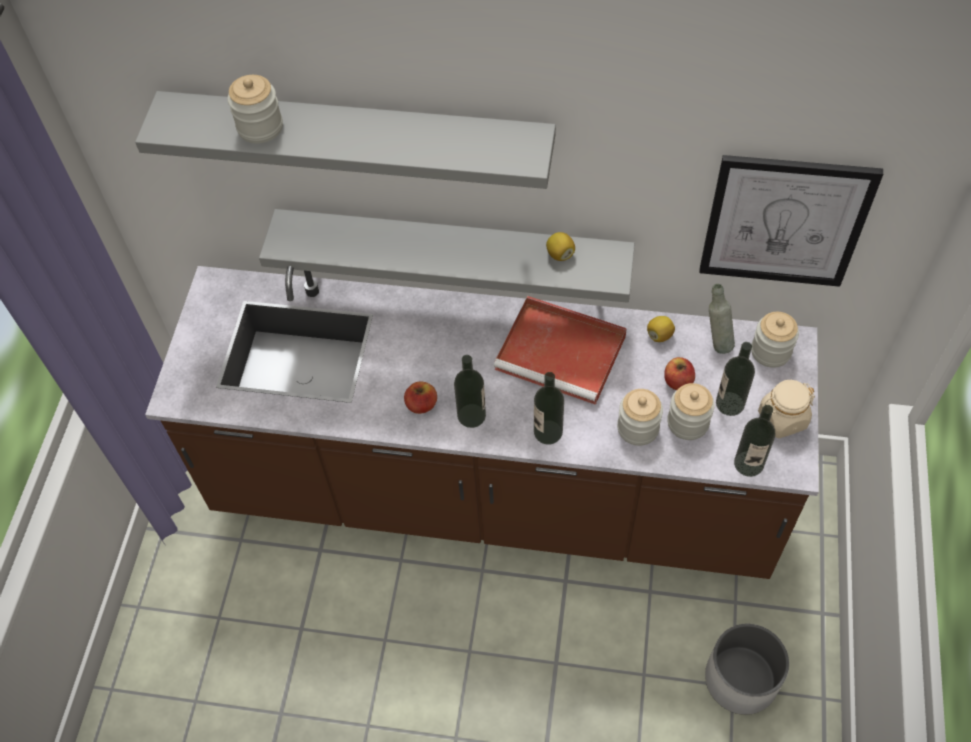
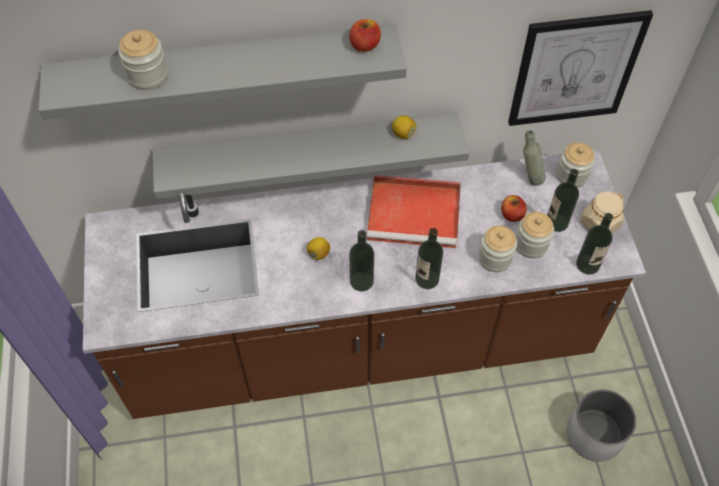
camera: 20 degrees left, 0 degrees up
apple [404,381,437,414] -> apple moved to [349,19,381,52]
lemon [647,316,675,342] -> lemon moved to [307,237,330,260]

